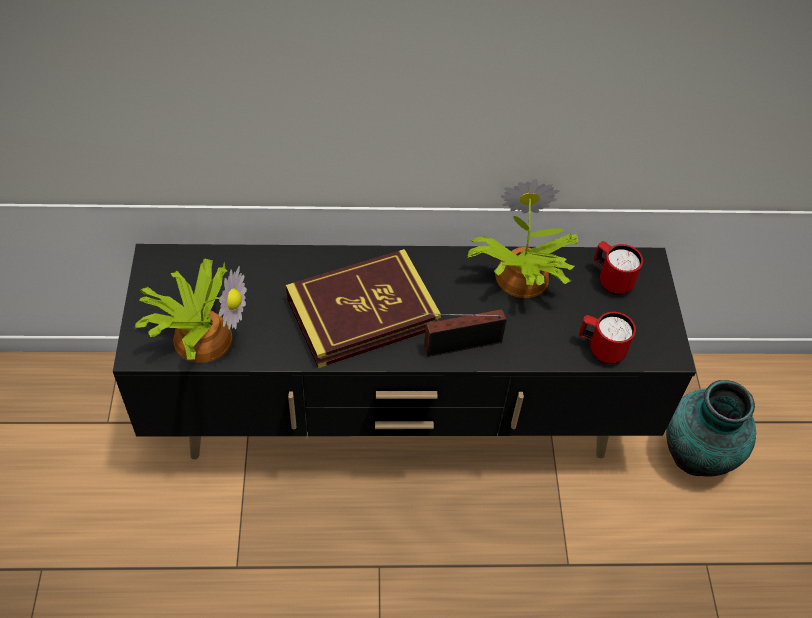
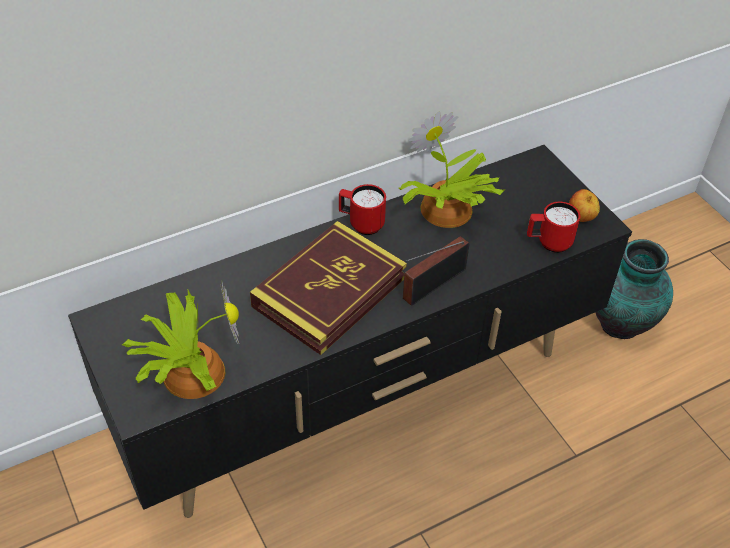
camera: 25 degrees left, 5 degrees down
red mug [594,241,643,295] -> red mug moved to [339,184,386,235]
none -> apple [569,189,600,222]

